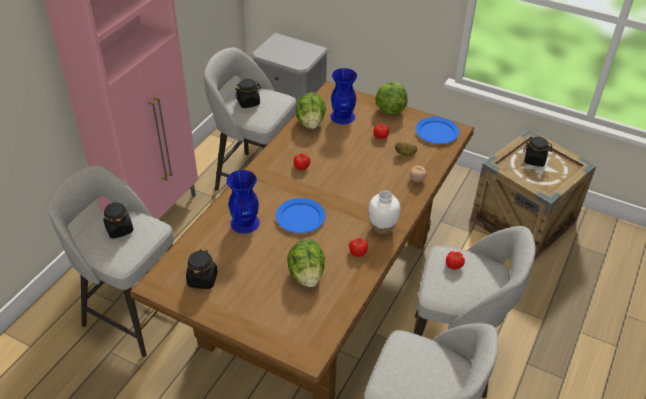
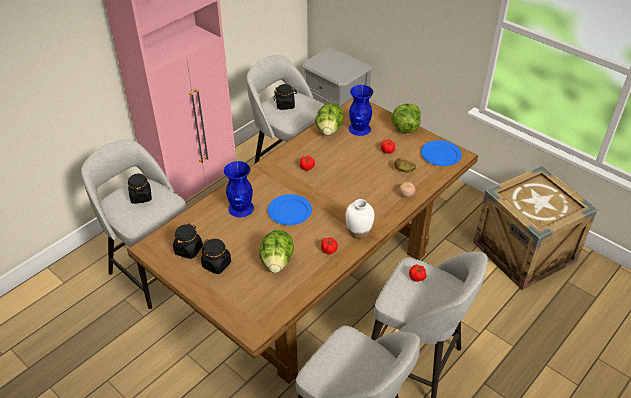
camera: 15 degrees right, 0 degrees up
black jar [523,137,553,167] -> black jar moved to [201,239,231,274]

